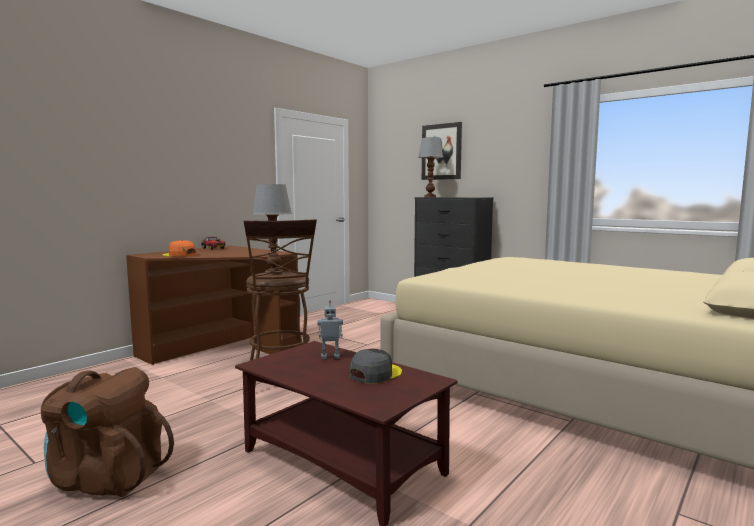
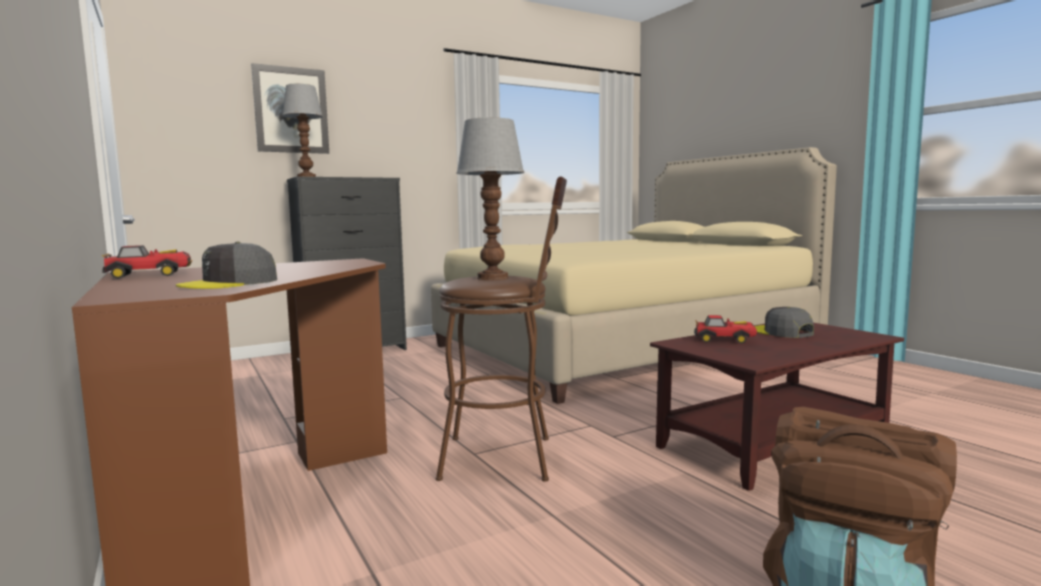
camera: 70 degrees left, 0 degrees up
orange cap [163,240,197,257] -> grey cap [176,241,277,289]
toy robot [317,300,343,359] -> toy car [694,315,758,344]

